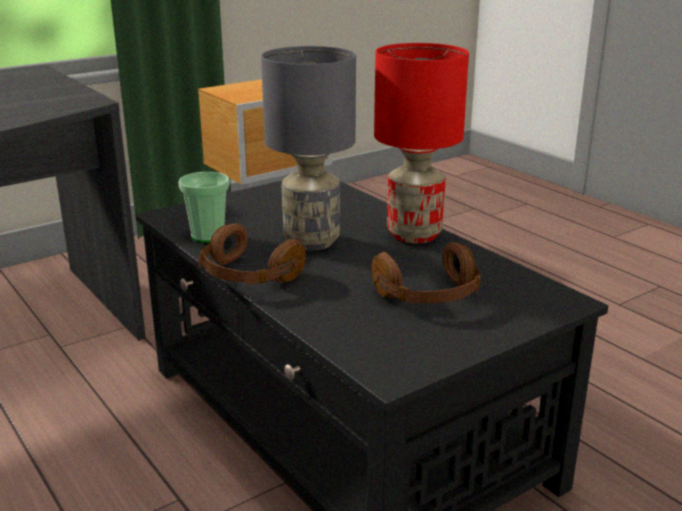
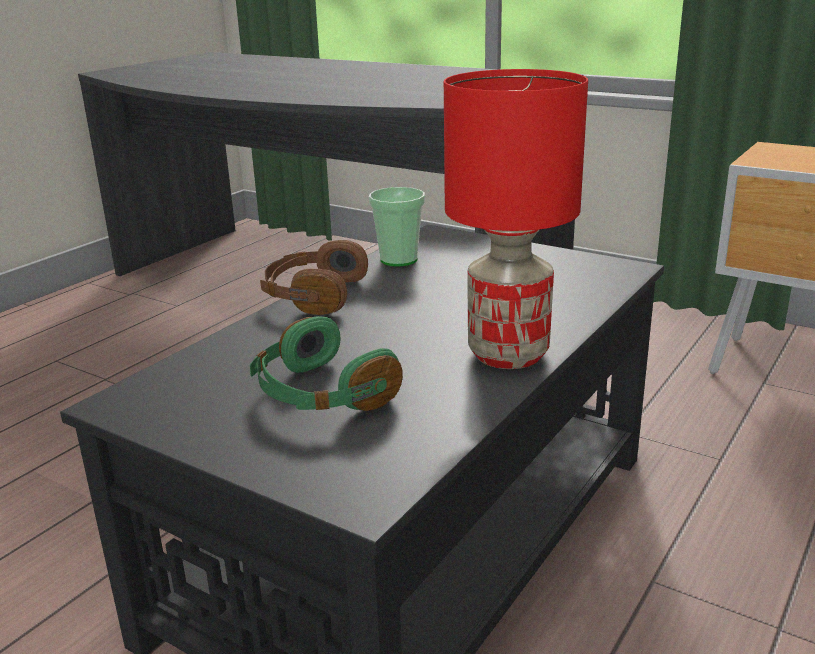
camera: 70 degrees right, 0 degrees up
grey table lamp [261,46,356,251] -> none
brown headphones [372,242,481,304] -> green headphones [250,316,403,411]

